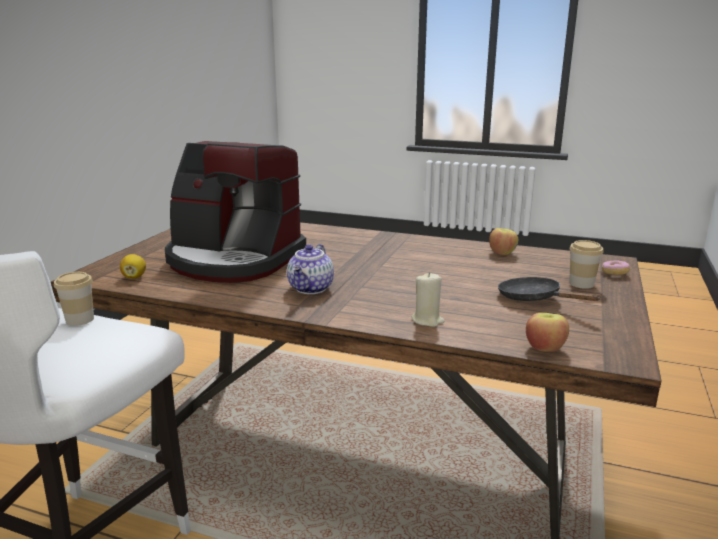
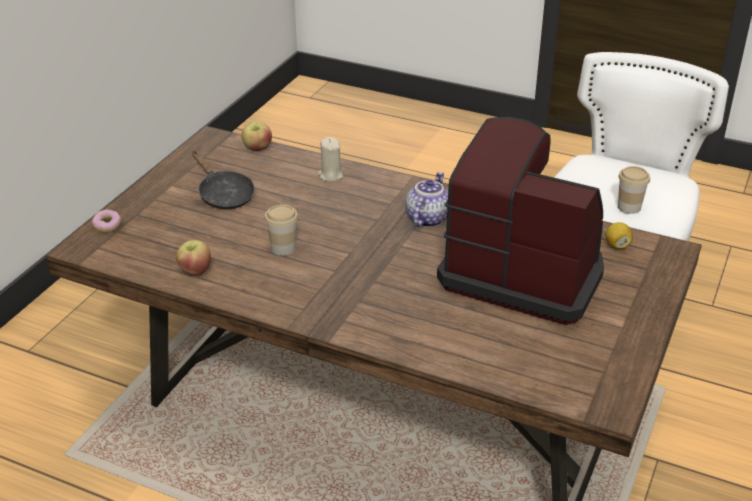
camera: 175 degrees left, 15 degrees up
cup [569,240,604,289] -> cup moved to [265,205,298,256]

